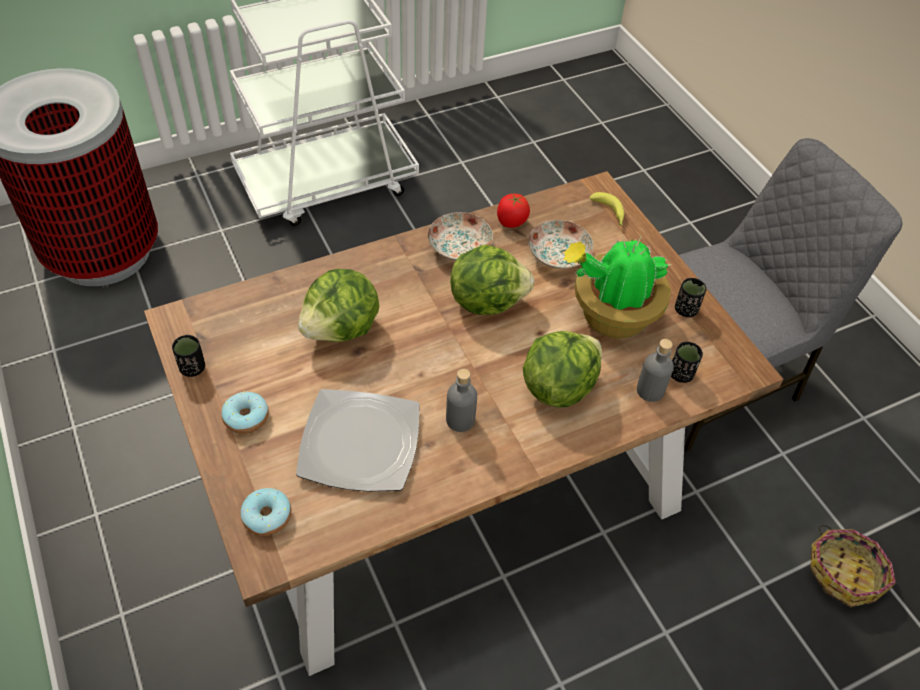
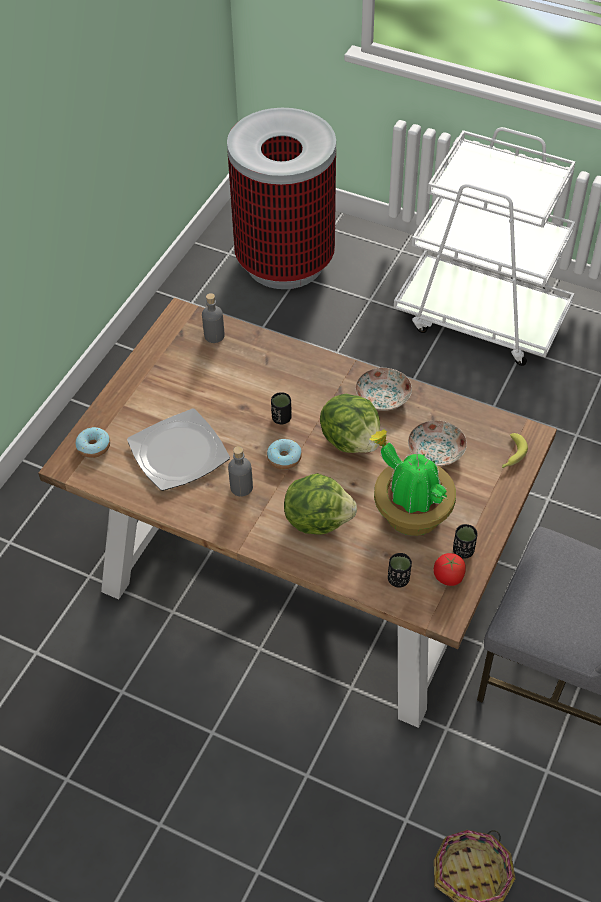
camera: 55 degrees right, 0 degrees up
black cup [172,335,205,377] -> black cup moved to [271,392,292,424]
donut [221,392,269,434] -> donut moved to [267,439,302,470]
lettuce [298,269,379,342] -> none
tomato [497,194,530,228] -> tomato moved to [433,553,466,586]
grey bottle [637,339,674,402] -> grey bottle moved to [202,293,225,343]

